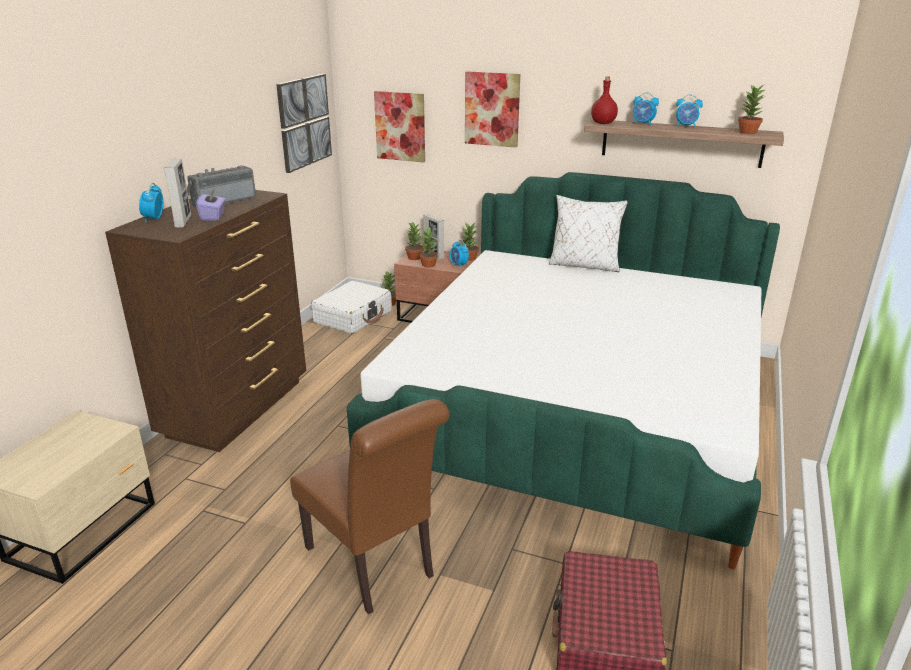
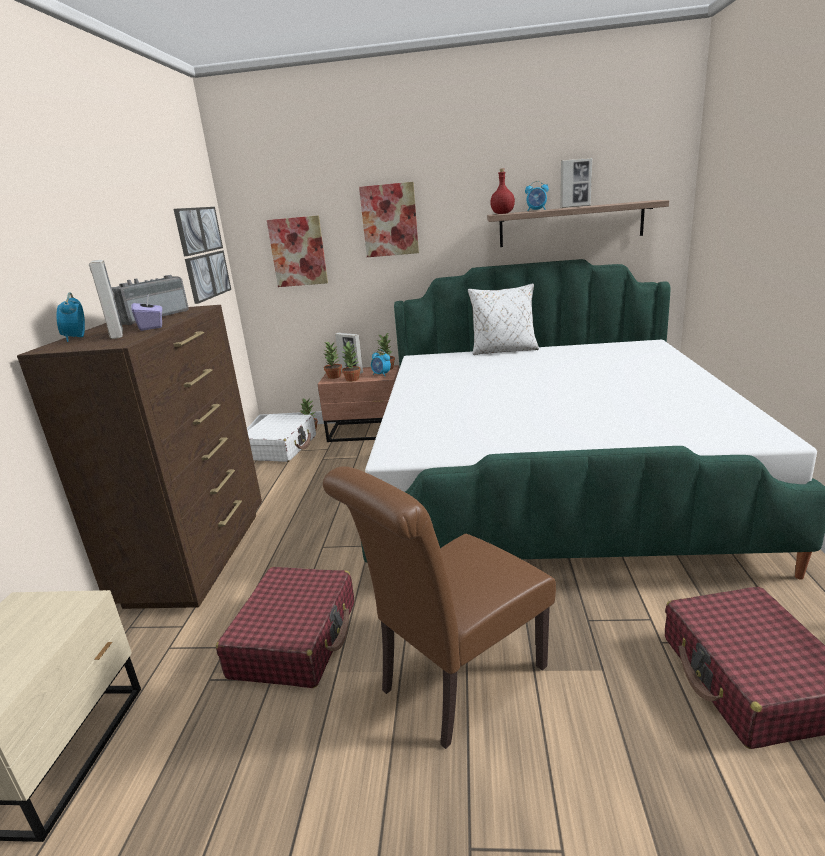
camera: 15 degrees left, 5 degrees down
brown chair [290,399,449,614] -> brown chair turned 105 degrees clockwise [323,466,556,749]
alarm clock [676,94,703,128] -> picture frame [560,158,592,208]
potted plant [738,84,764,134] -> none
none -> red suitcase [216,567,354,688]

